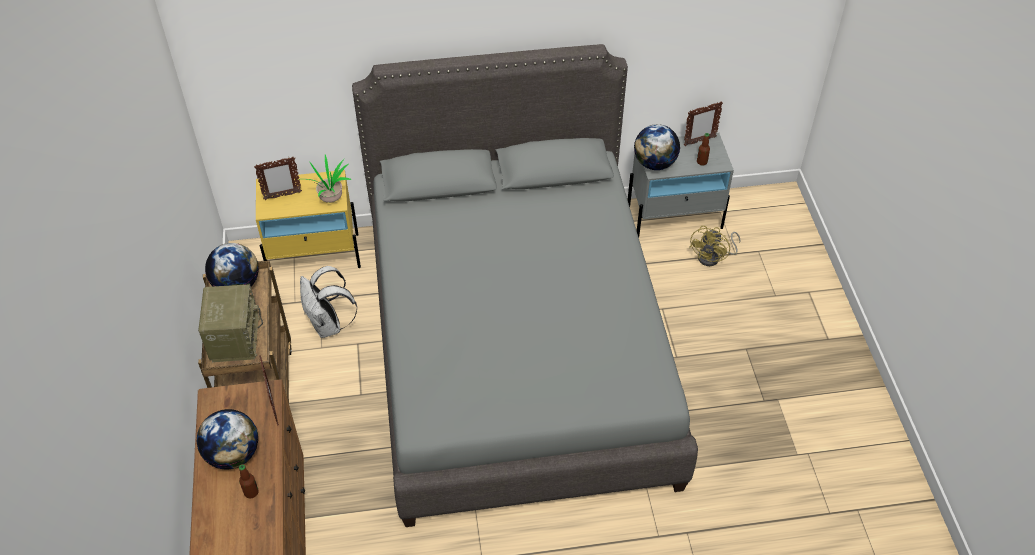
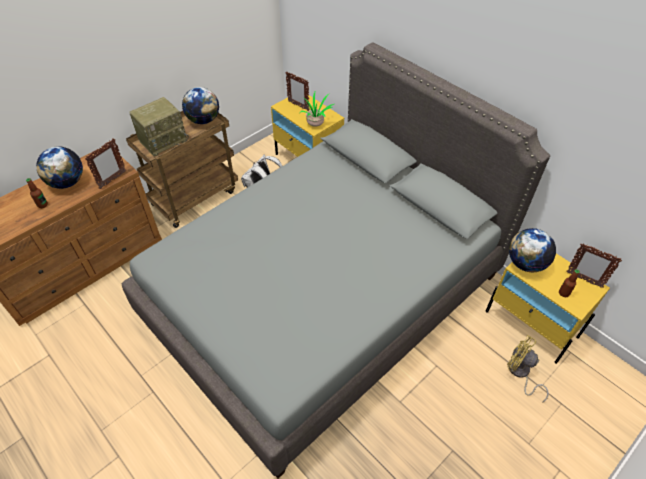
camera: 55 degrees right, 0 degrees up
grey nightstand [628,133,734,237] -> yellow nightstand [486,254,610,364]
yellow fan [689,226,740,266] -> yellow fan turned 45 degrees clockwise [507,335,549,403]

